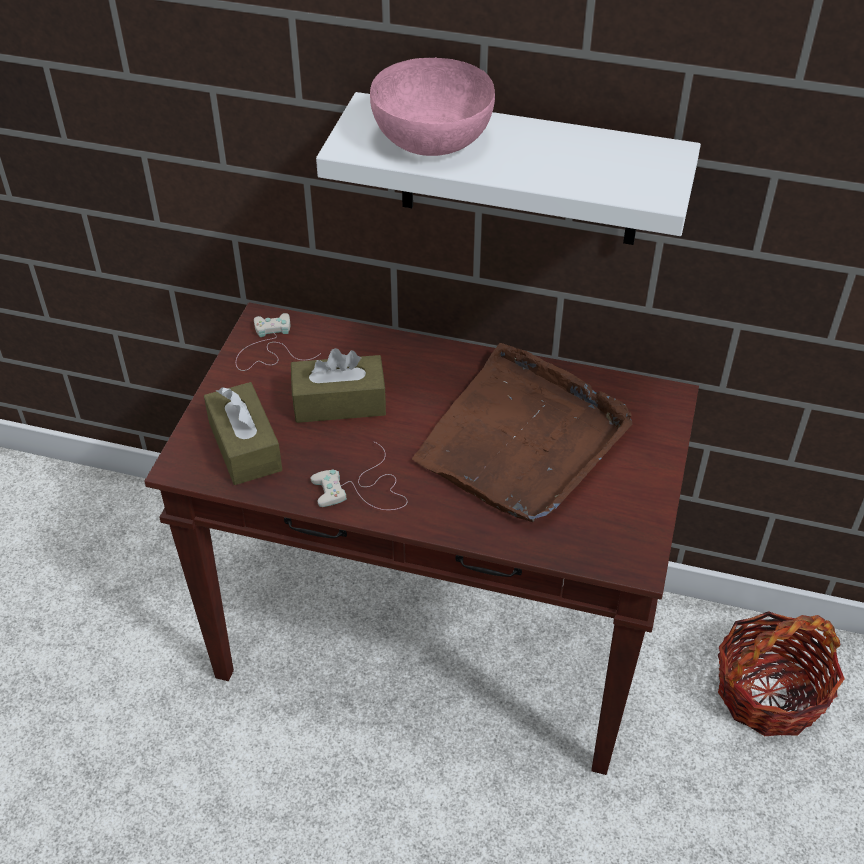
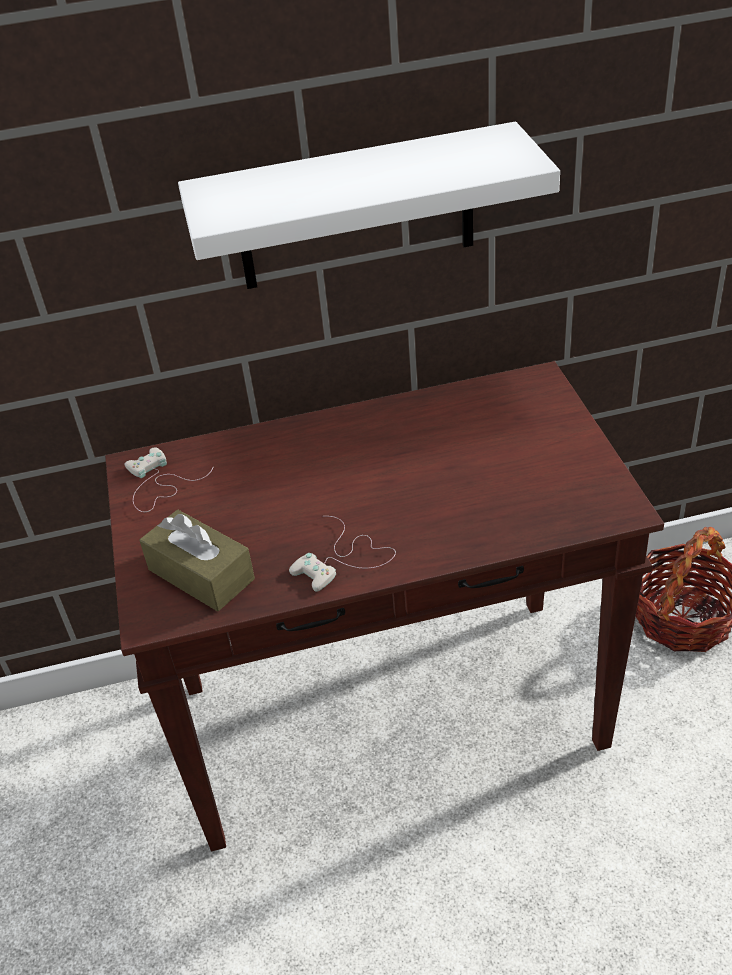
camera: 25 degrees left, 5 degrees down
brown tissue box [291,348,386,423] -> none
pink bowl [370,57,495,156] -> none
brown tray [412,343,633,522] -> none

